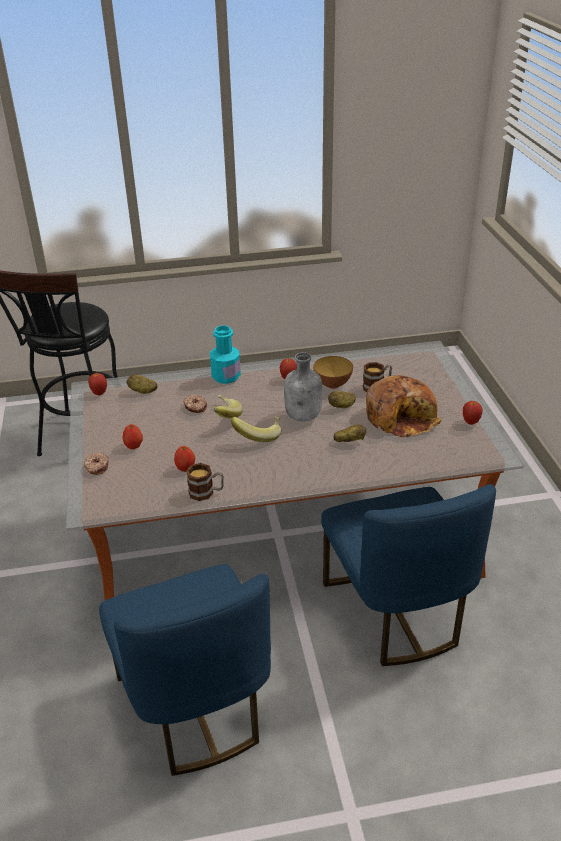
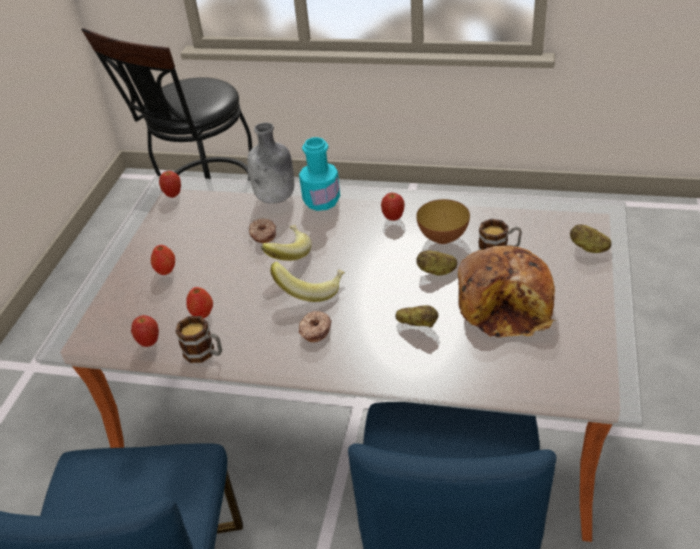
camera: 25 degrees right, 5 degrees up
donut [84,452,109,475] -> donut moved to [299,311,331,342]
potato [127,375,158,394] -> potato moved to [570,224,611,253]
grey bottle [284,352,322,421] -> grey bottle moved to [247,122,294,204]
apple [463,401,483,425] -> apple moved to [131,315,159,347]

